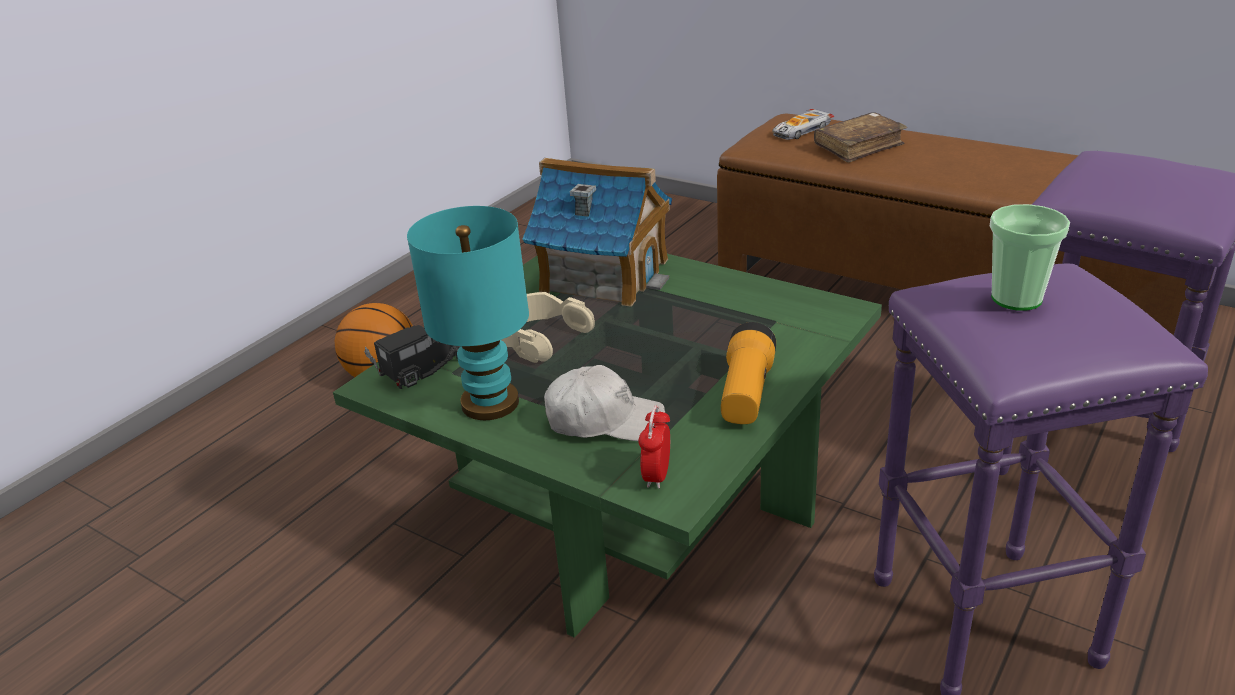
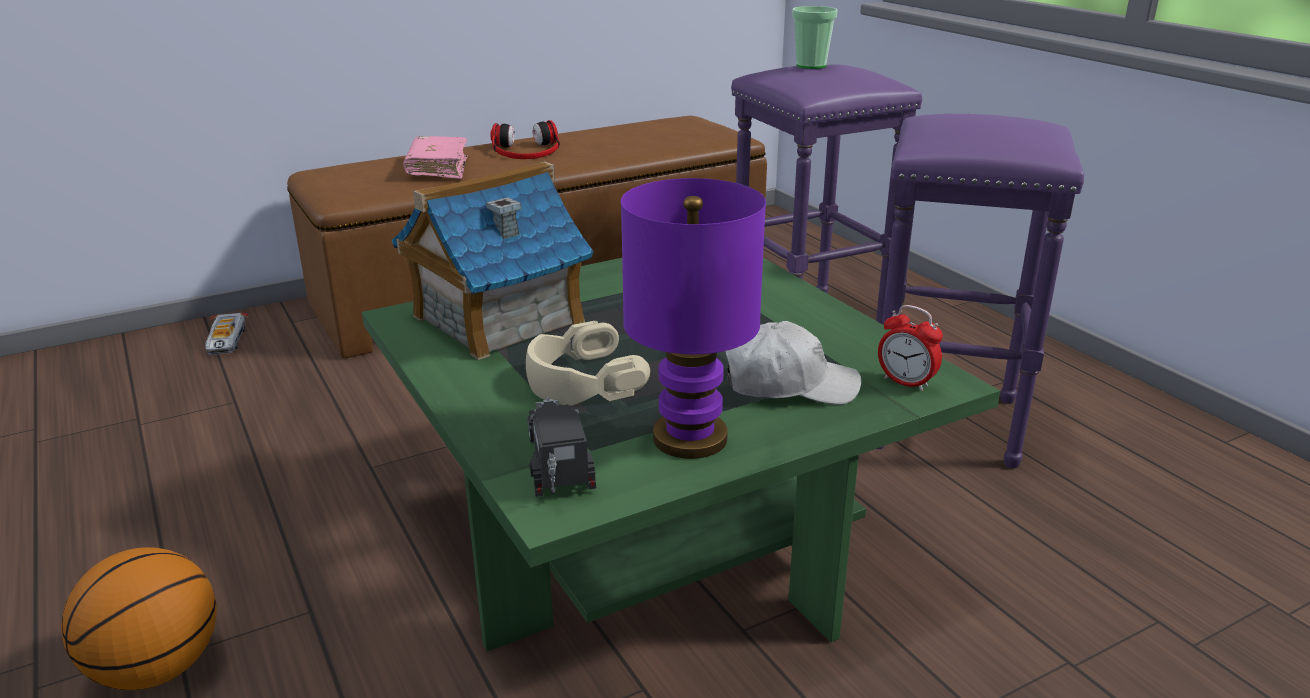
camera: 65 degrees left, 5 degrees down
turquoise table lamp [407,206,529,420] -> purple table lamp [621,178,766,459]
white cap [544,365,665,441] -> white cap turned 60 degrees clockwise [725,321,861,405]
flashlight [721,322,776,424] -> none
toy car [773,109,834,140] -> toy car moved to [205,313,249,355]
brown book [814,112,907,163] -> pink book [403,136,468,179]
cup [990,204,1070,311] -> cup moved to [792,6,838,69]
none -> headphones [491,120,560,159]

